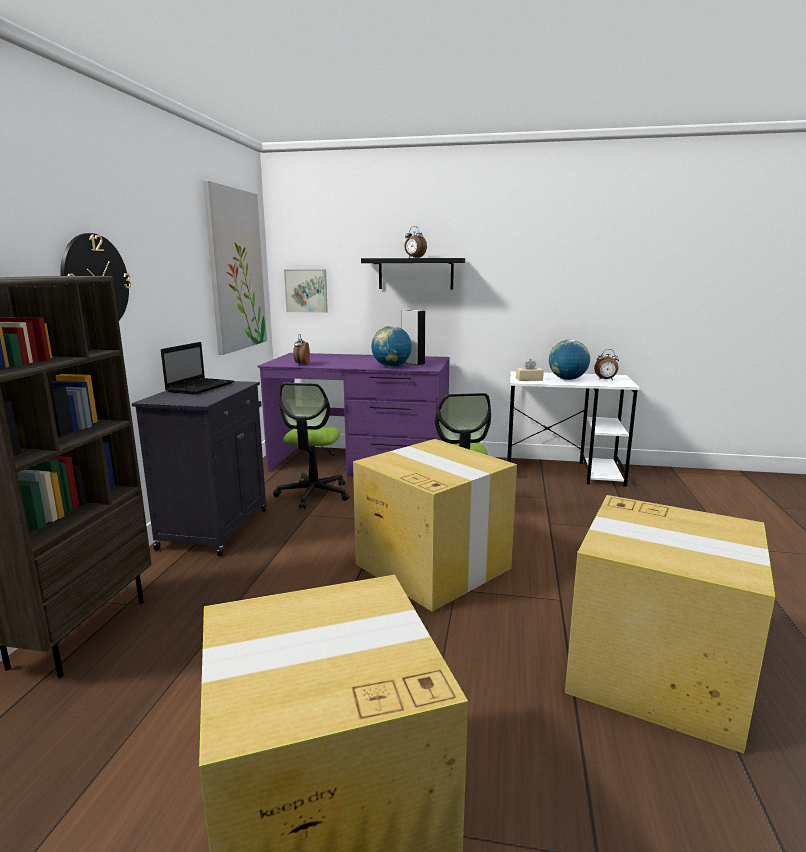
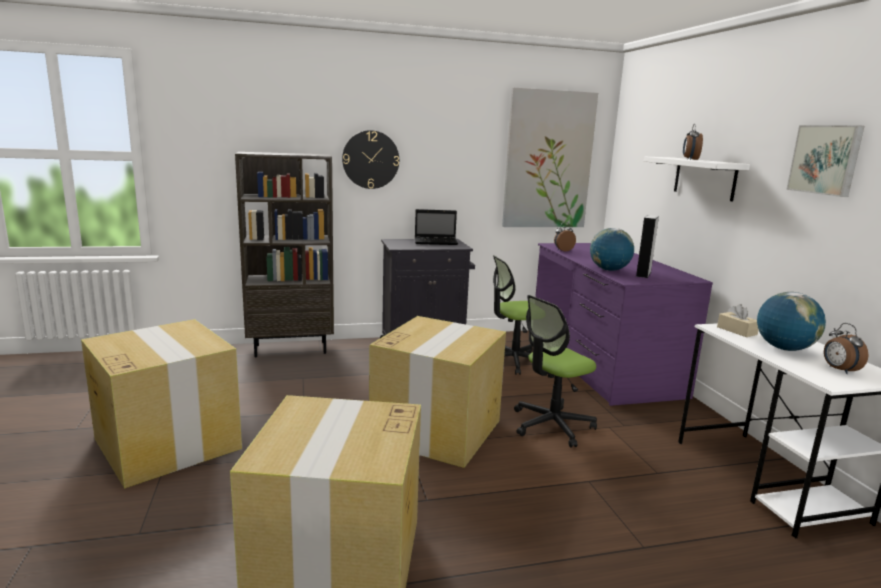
camera: 65 degrees right, 0 degrees up
picture [284,269,328,313] -> picture moved to [786,125,864,197]
black shelf [361,258,465,289] -> white shelf [644,157,750,202]

